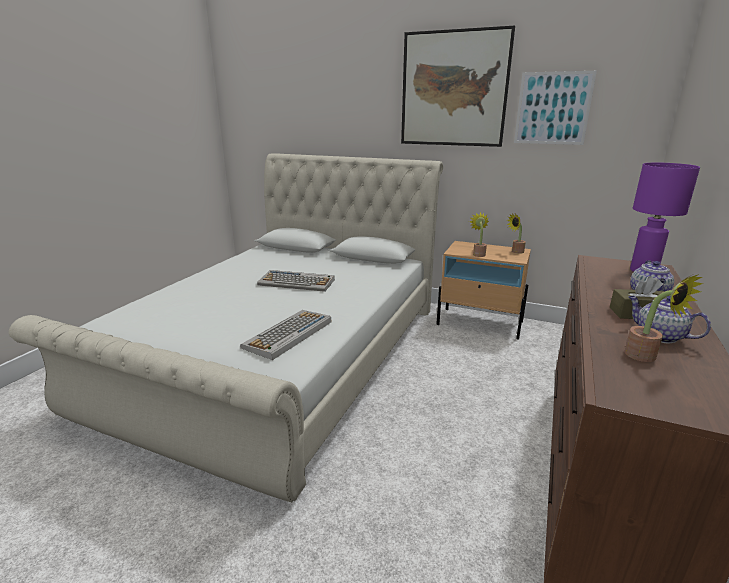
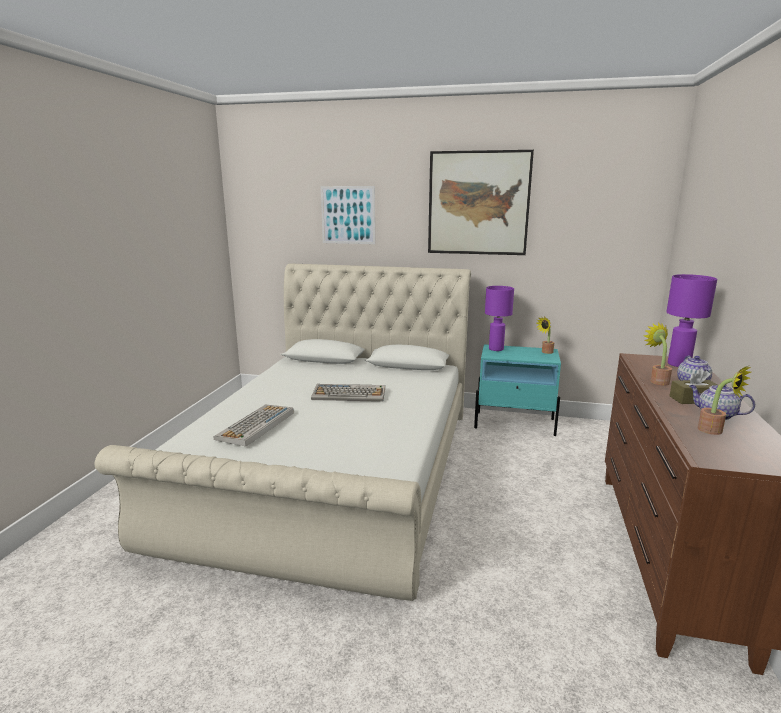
camera: 10 degrees left, 5 degrees down
keyboard [240,310,332,360] -> keyboard moved to [214,404,294,447]
beige nightstand [436,241,531,340] -> turquoise nightstand [474,344,561,436]
potted plant [469,212,489,257] -> potted plant moved to [644,322,672,386]
picture [514,71,597,145] -> picture moved to [321,186,375,244]
none -> purple table lamp [485,286,514,351]

